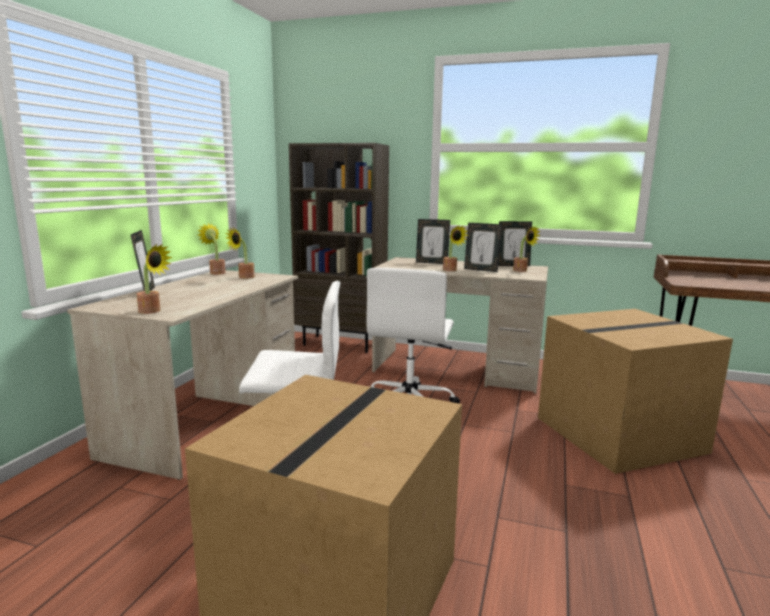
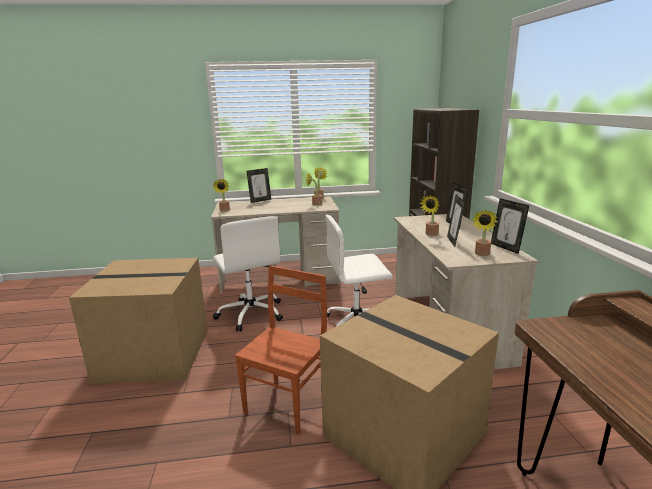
camera: 65 degrees right, 5 degrees up
none -> brown chair [235,265,327,435]

